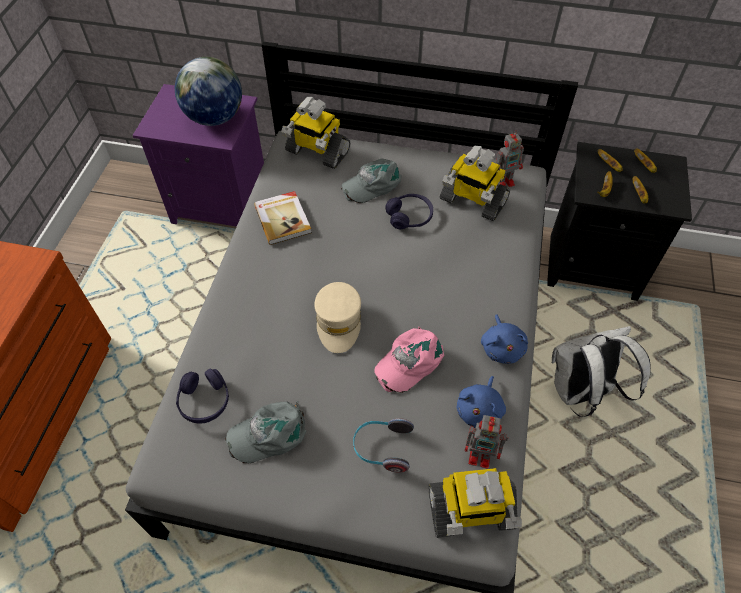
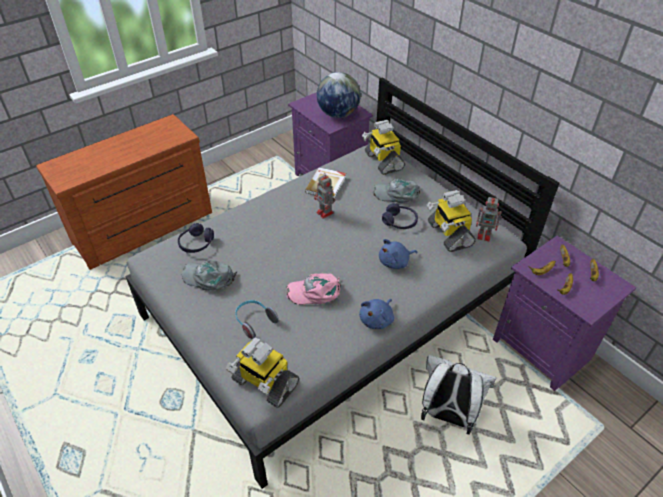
camera: 40 degrees right, 10 degrees down
beige cap [314,282,361,353] -> none
blue plush toy [456,376,506,428] -> blue plush toy moved to [379,239,418,269]
toy robot [465,415,508,469] -> toy robot moved to [314,174,335,219]
black nightstand [547,142,692,301] -> purple nightstand [493,236,636,391]

